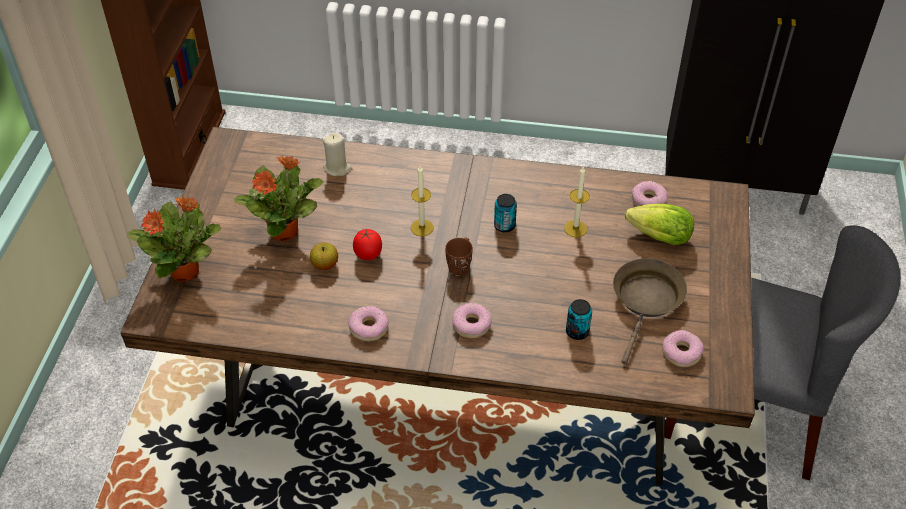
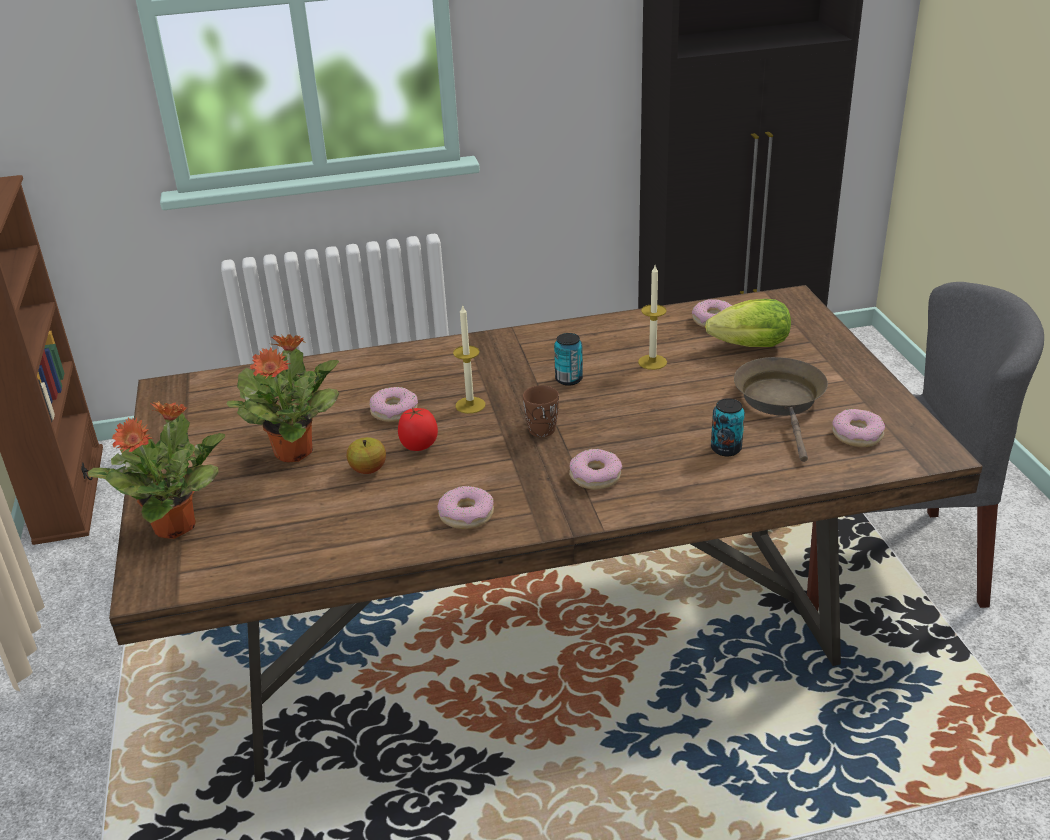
camera: 20 degrees left, 15 degrees down
beige candle [323,133,352,176] -> none
none -> donut [370,387,418,422]

